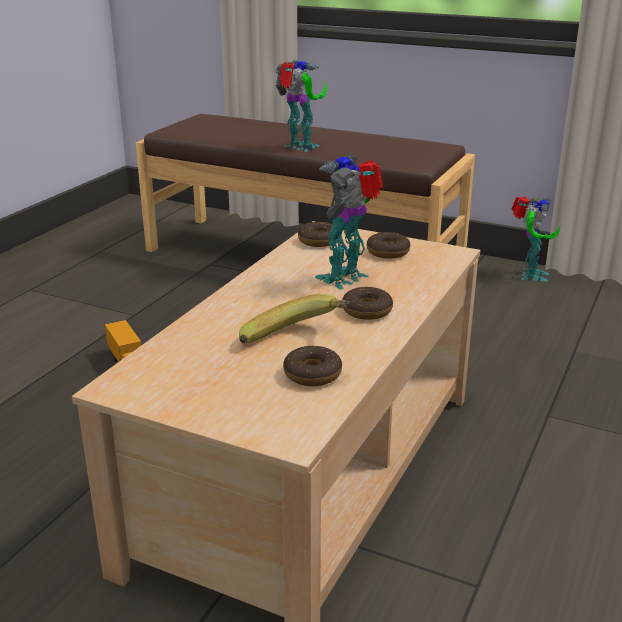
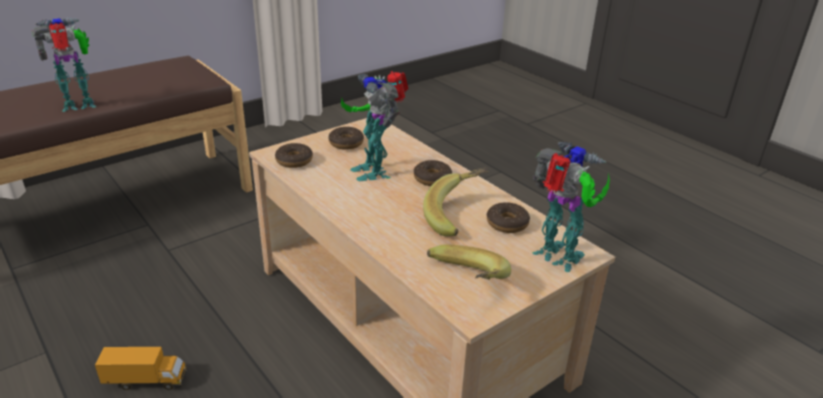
camera: 65 degrees left, 5 degrees up
toy robot [511,196,560,281] -> toy robot moved to [532,142,610,272]
none -> banana [427,245,511,280]

